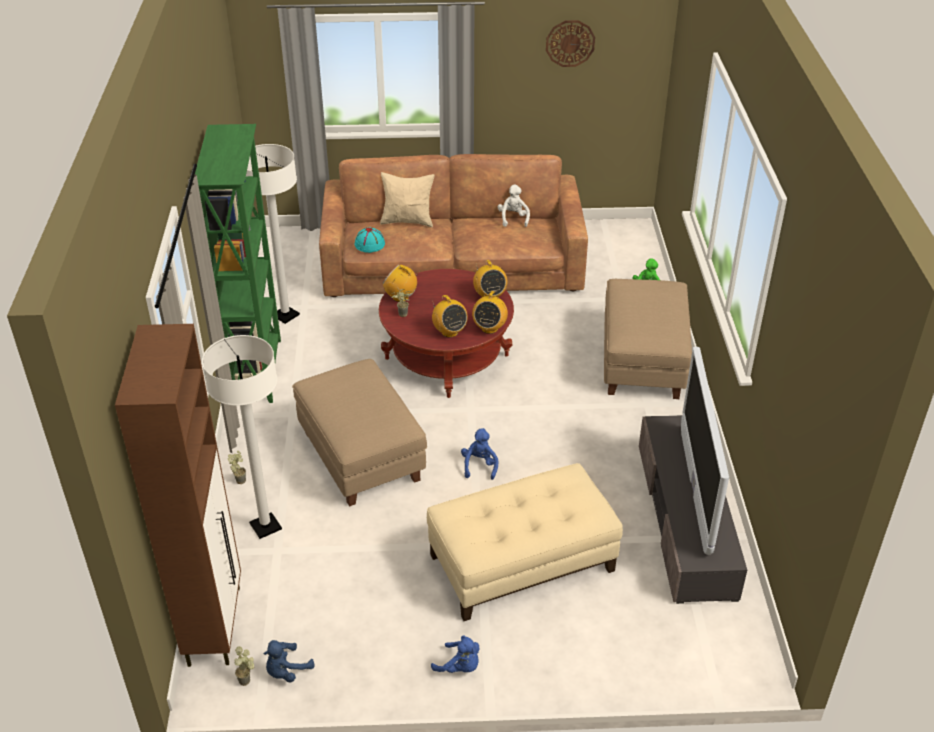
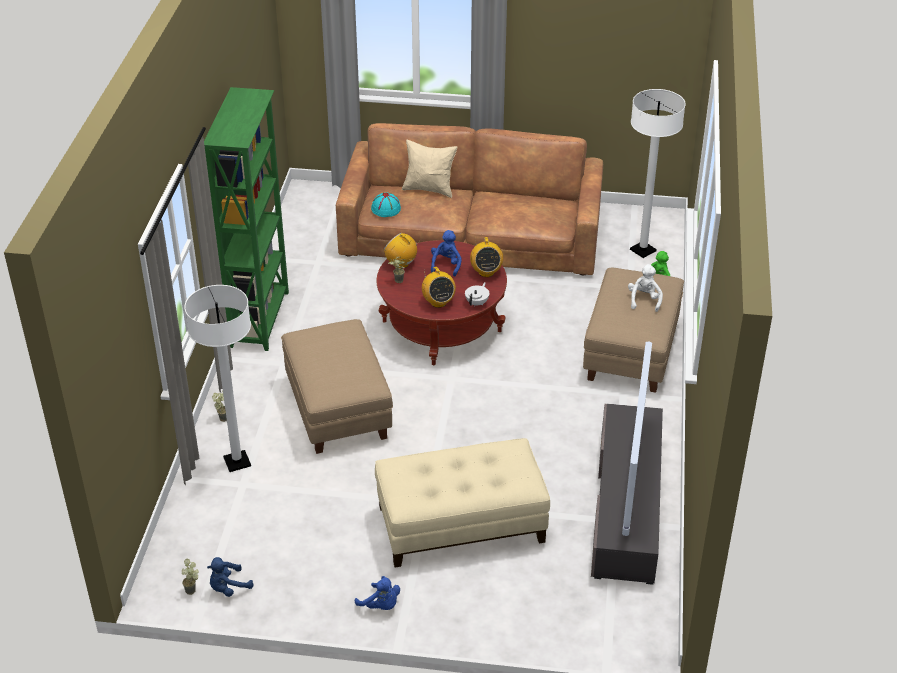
camera: 10 degrees right, 0 degrees up
brown cabinet [115,324,241,667] -> none
white floor lamp [246,144,300,324] -> white floor lamp moved to [630,89,686,258]
blue plush toy [461,428,498,480] -> blue plush toy moved to [431,230,462,277]
radio [472,291,508,334] -> white teapot [465,282,489,307]
white plush toy [498,185,530,227] -> white plush toy moved to [628,264,663,312]
wall clock [546,20,595,67] -> none

